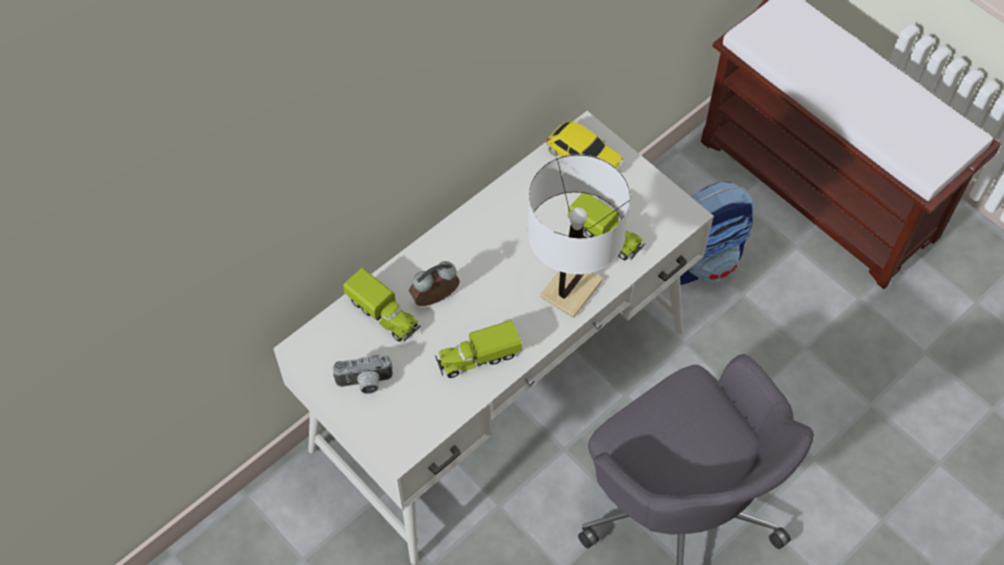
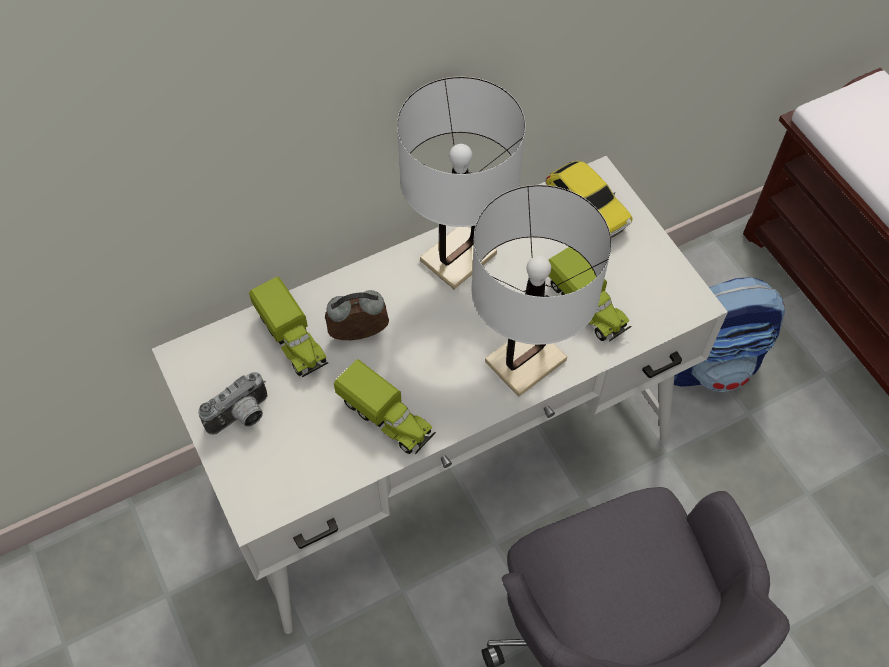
camera: 15 degrees right, 0 degrees up
camera [333,355,393,394] -> camera turned 45 degrees counterclockwise [198,372,268,435]
toy truck [435,320,522,378] -> toy truck turned 135 degrees counterclockwise [334,359,436,454]
none -> white table lamp [397,77,525,289]

